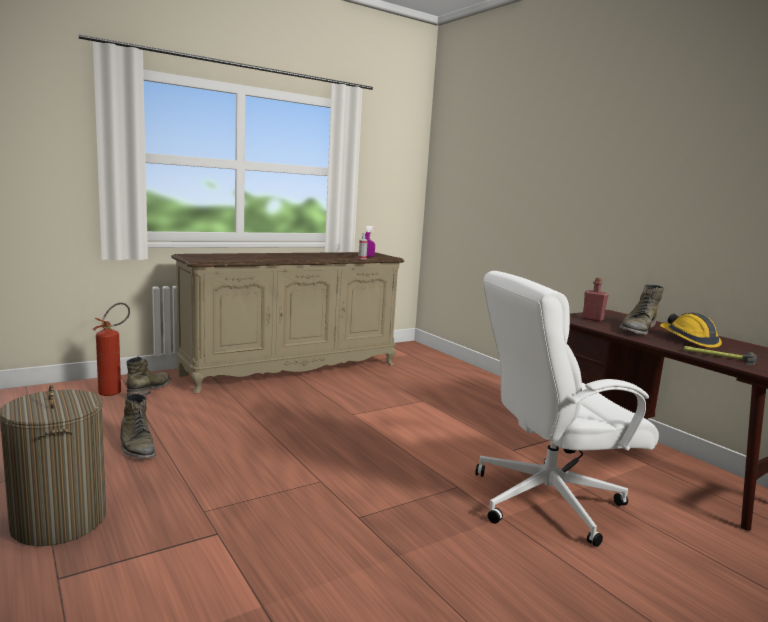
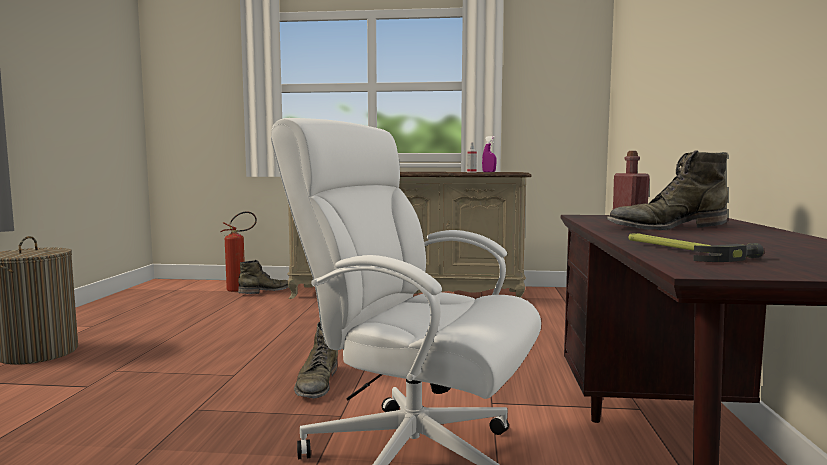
camera: 40 degrees right, 5 degrees down
green boot [120,393,156,458] -> green boot moved to [294,322,338,399]
hard hat [660,313,722,348] -> none

